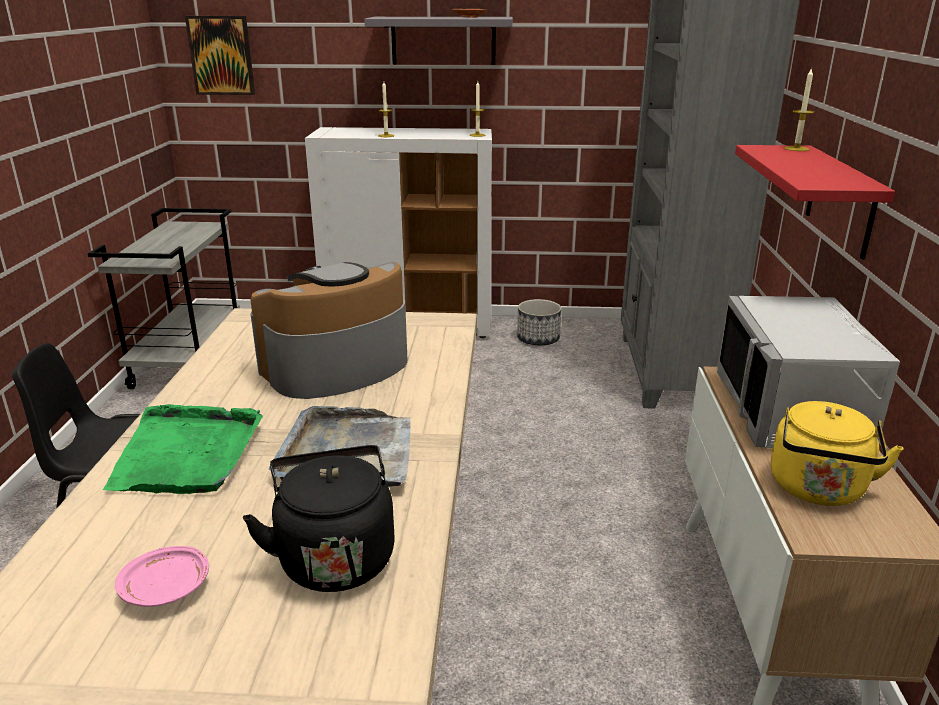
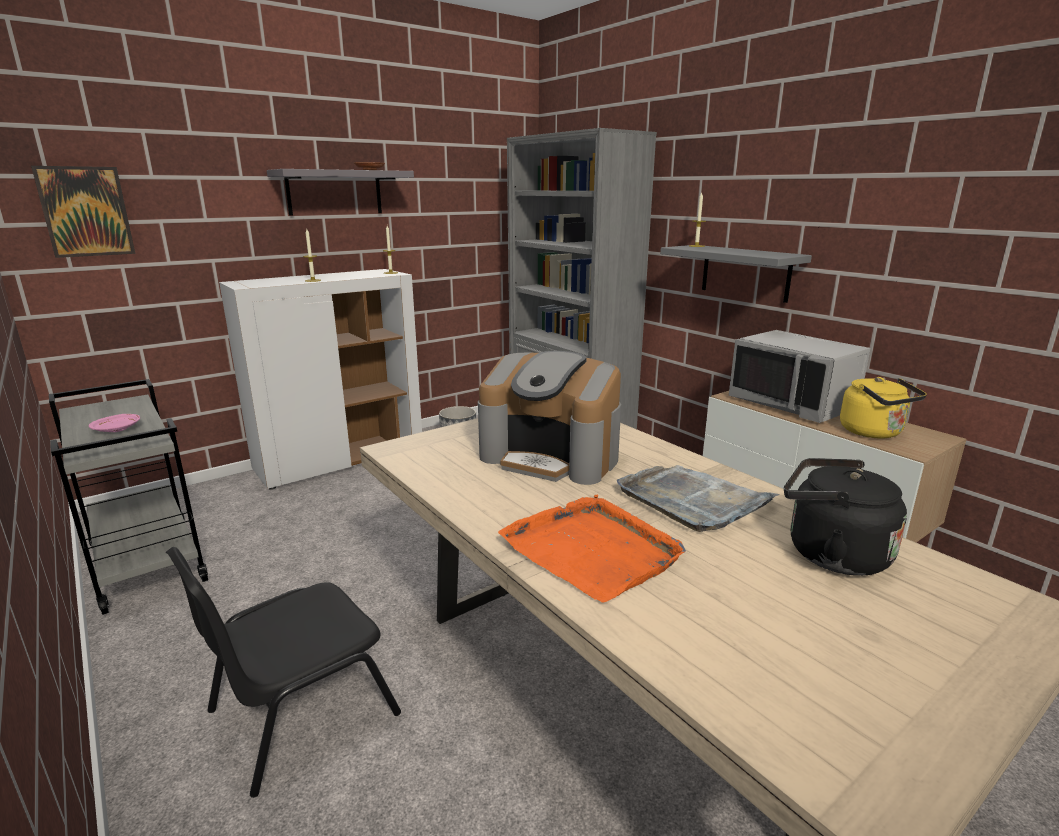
camera: 40 degrees left, 5 degrees down
green tray [103,404,263,494] -> orange tray [498,495,686,603]
pink plate [115,546,209,607] -> pink plate moved to [89,414,140,432]
coffee machine [250,262,407,399] -> coffee machine turned 75 degrees counterclockwise [478,351,621,485]
red shelf [735,145,895,260] -> grey shelf [660,245,812,303]

